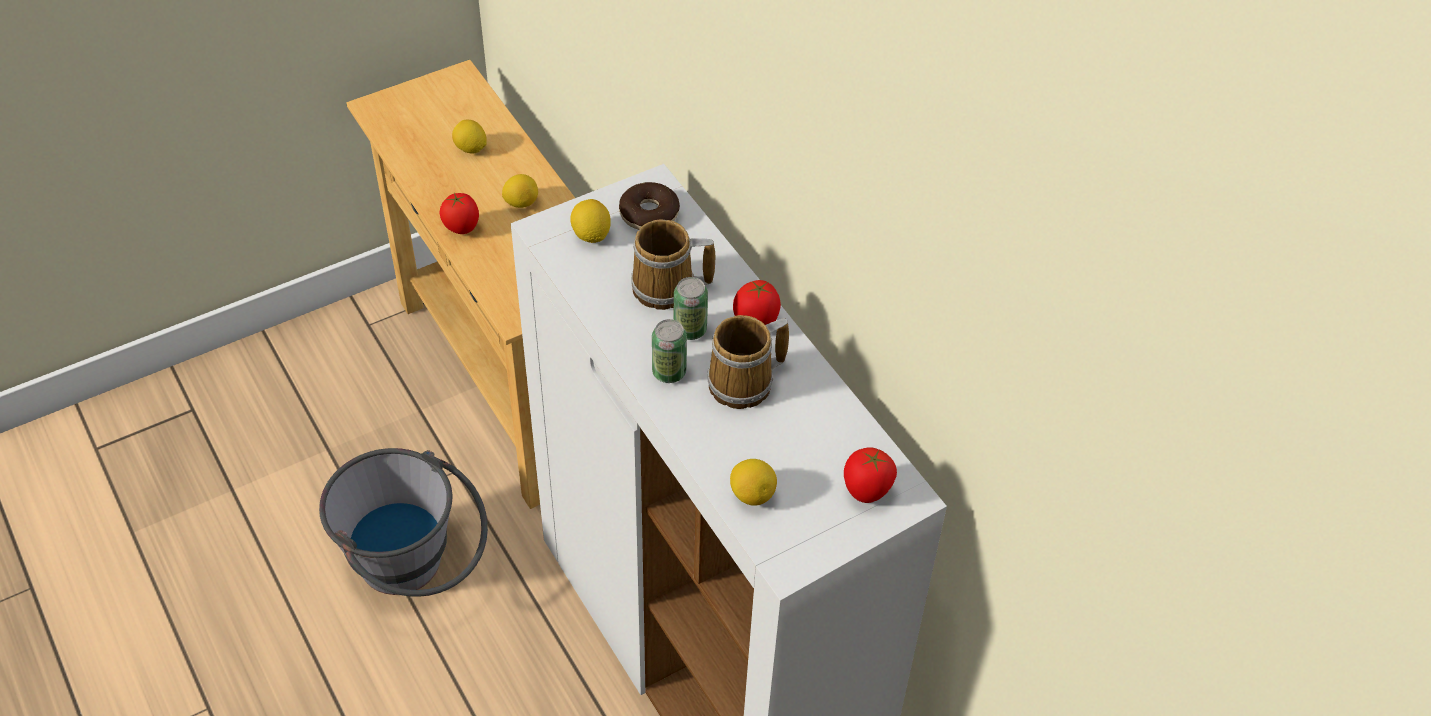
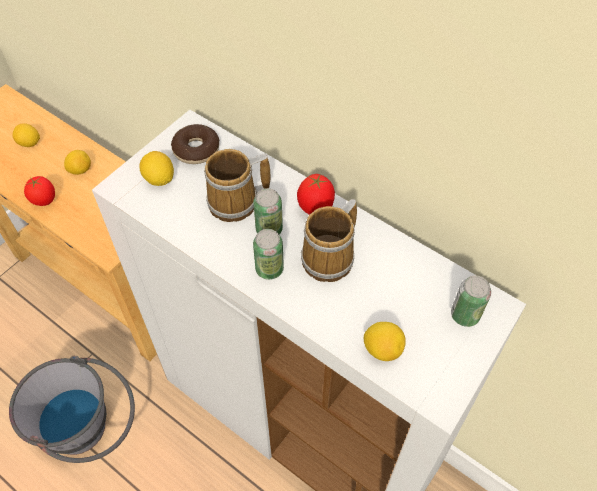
camera: 20 degrees left, 5 degrees up
tomato [844,447,897,503] -> can [451,275,491,327]

